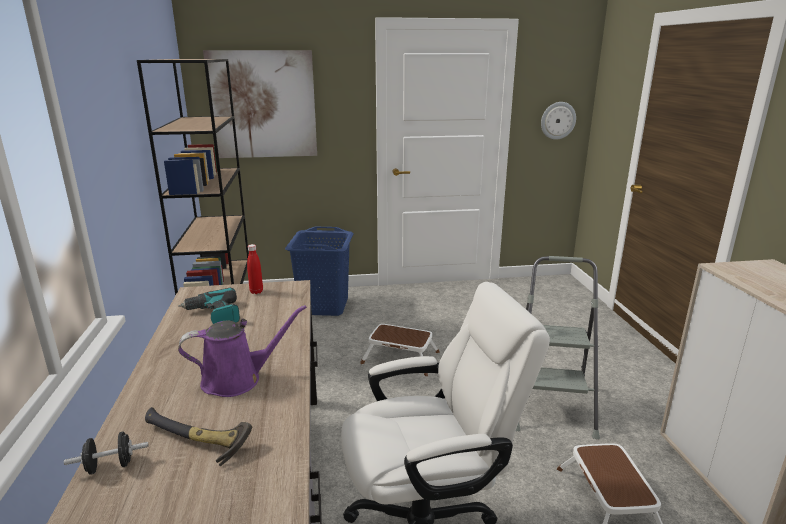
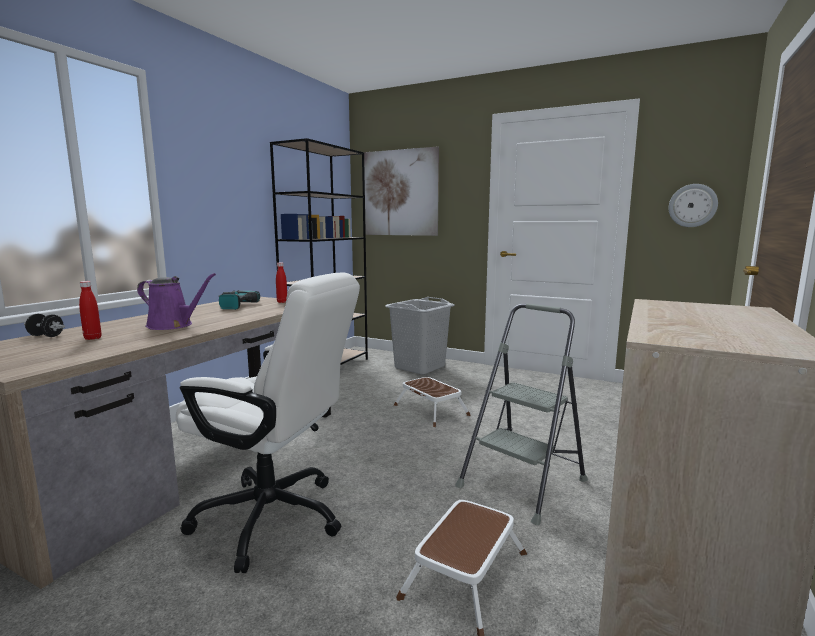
camera: 35 degrees right, 10 degrees down
hammer [145,407,252,466] -> red bottle [79,281,102,340]
blue laundry basket [285,227,354,316] -> grey laundry basket [385,297,454,375]

